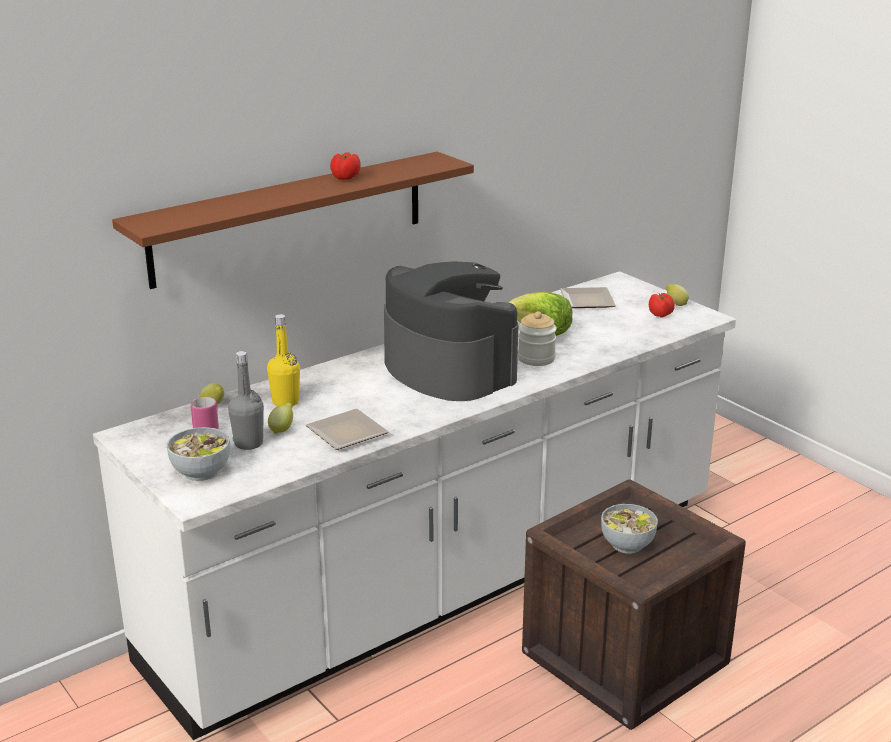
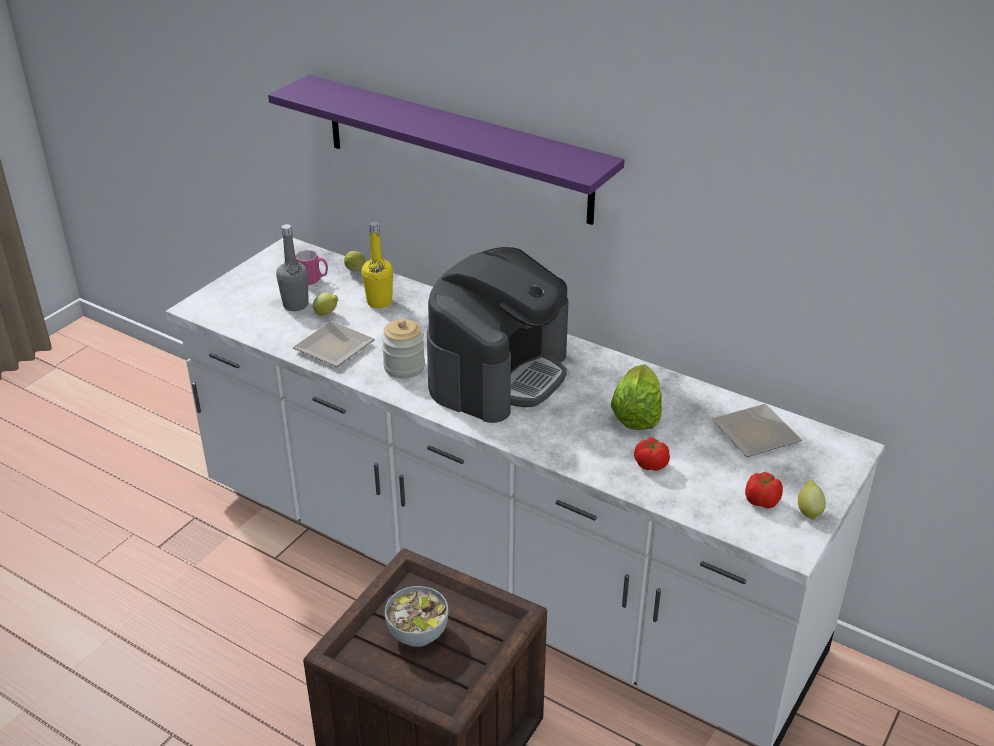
camera: 70 degrees right, 10 degrees up
brown shelf [112,152,474,289] -> purple shelf [268,75,624,225]
bowl [167,427,230,481] -> none
tomato [330,152,361,180] -> tomato moved to [634,438,670,471]
jar [518,311,557,366] -> jar moved to [381,319,425,379]

